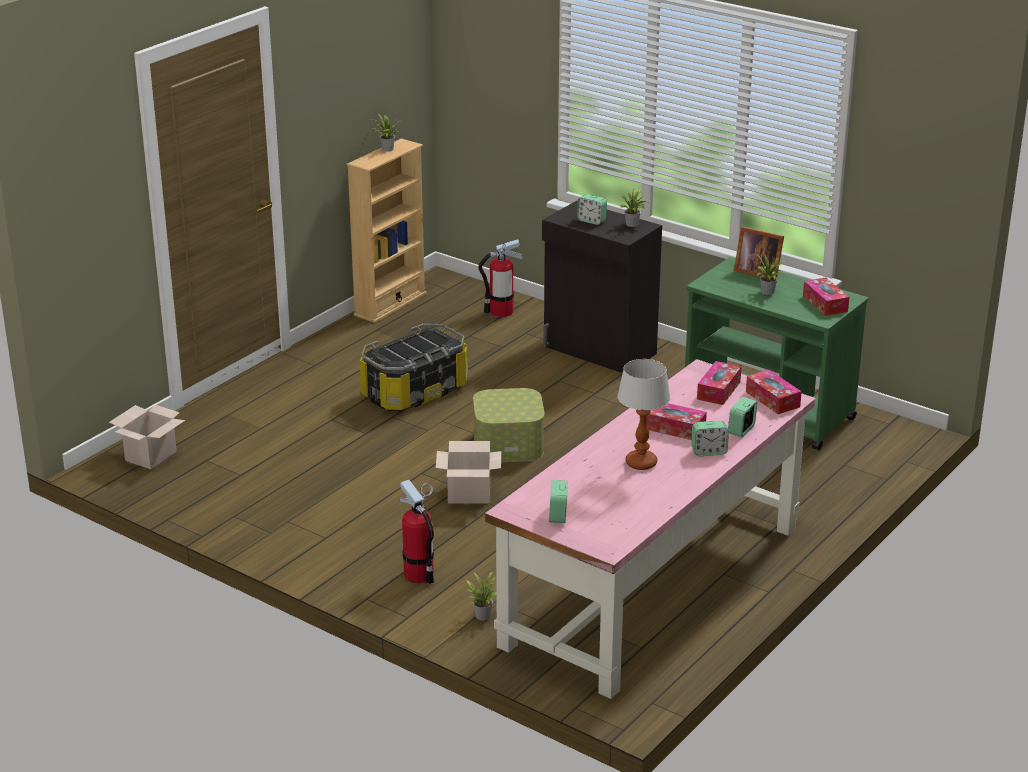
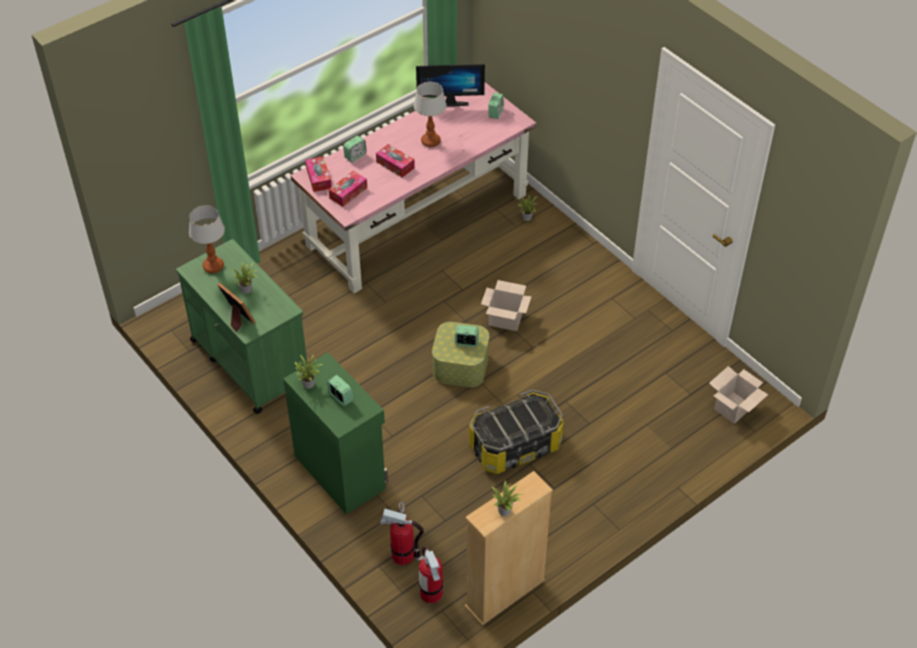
camera: 165 degrees left, 20 degrees up
fire extinguisher [400,480,434,584] -> fire extinguisher moved to [416,546,443,604]
black cabinet [542,201,662,373] -> green cabinet [283,353,388,515]
alarm clock [691,421,729,456] -> alarm clock moved to [455,325,479,347]
tissue box [803,277,849,316] -> table lamp [189,205,225,273]
none -> monitor [416,64,485,107]

